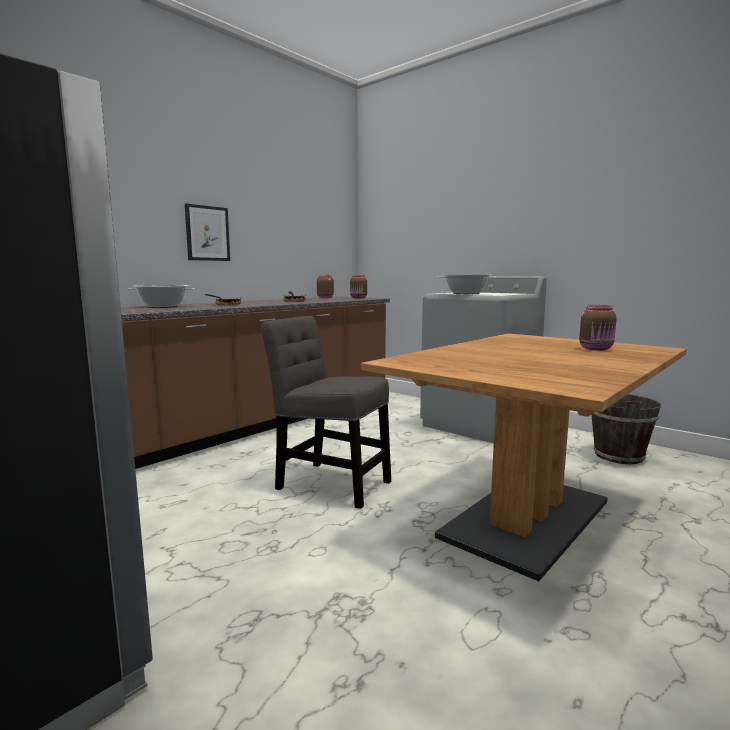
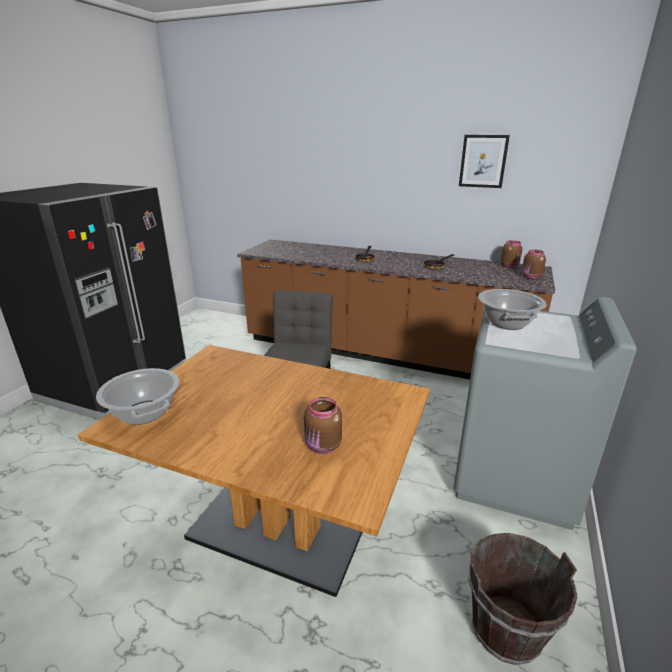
camera: 70 degrees right, 15 degrees up
cooking pot [127,285,195,308] -> cooking pot moved to [96,368,179,425]
picture [185,204,230,261] -> picture moved to [459,135,510,188]

